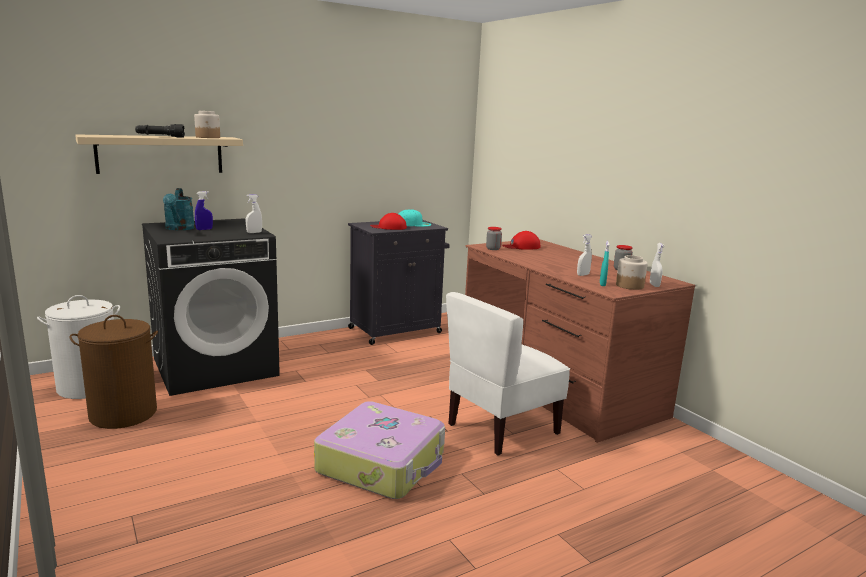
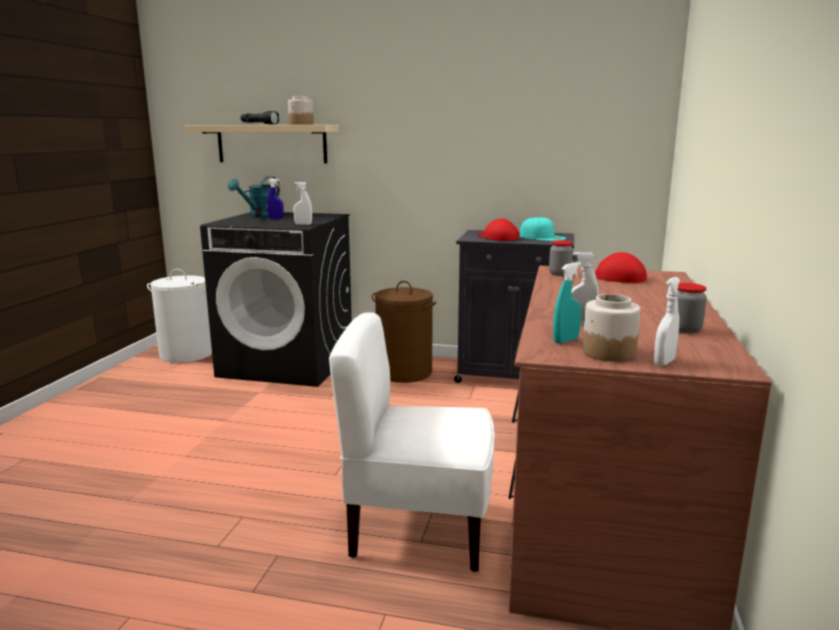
camera: 45 degrees right, 0 degrees up
brown laundry basket [70,315,158,429] -> brown laundry basket moved to [372,281,436,383]
suitcase [314,401,445,499] -> none

